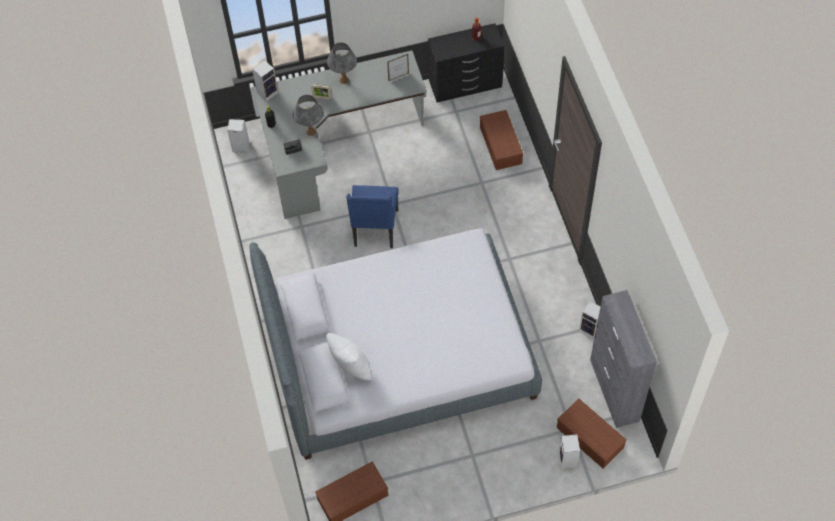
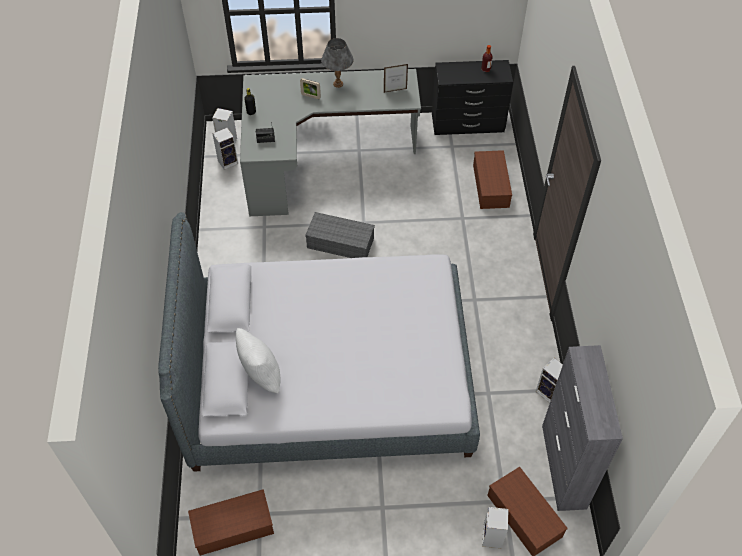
camera: 10 degrees right, 5 degrees down
speaker [252,60,278,102] -> speaker moved to [212,128,238,170]
grey table lamp [293,95,324,136] -> none
blue chair [346,185,399,248] -> grey storage box [305,212,375,258]

